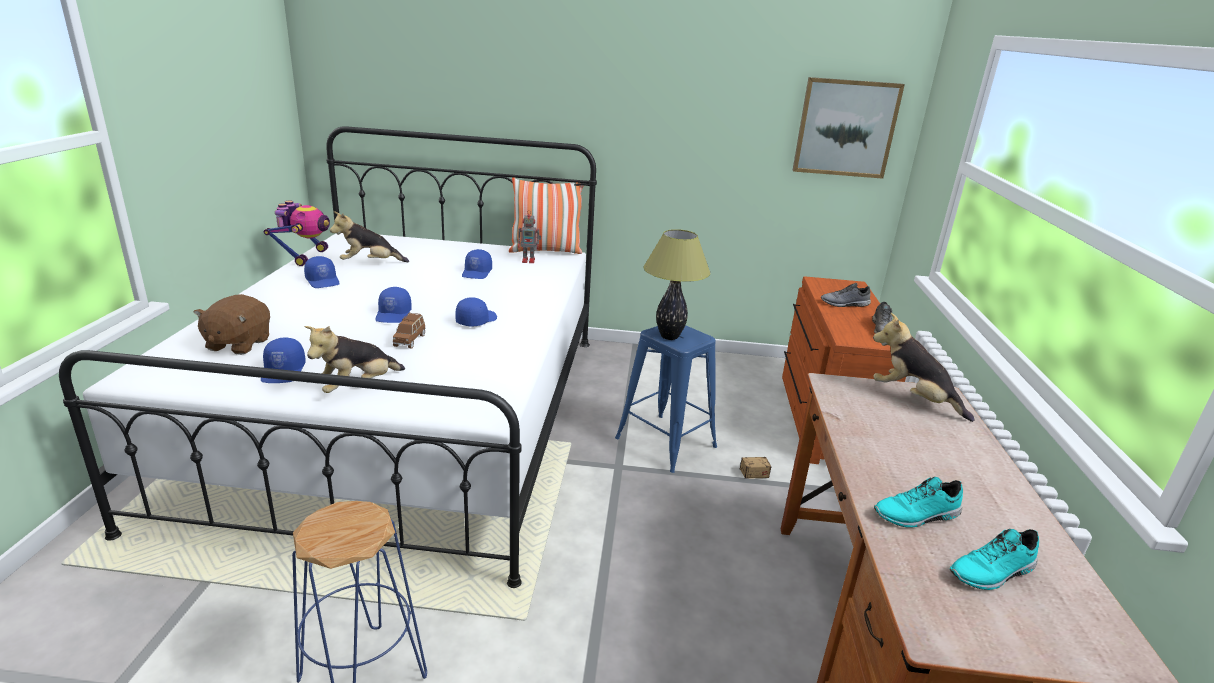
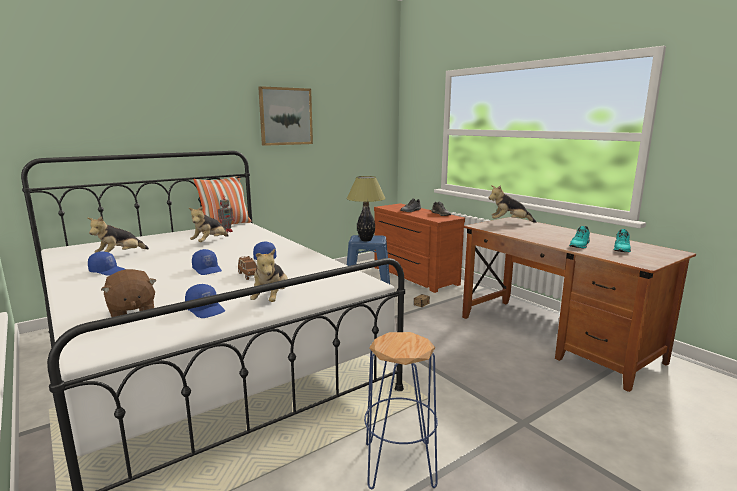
camera: 40 degrees left, 10 degrees down
toy robot [264,200,330,266] -> none
blue cap [462,249,492,279] -> plush toy [189,206,229,242]
picture [793,77,905,179] -> picture moved to [258,86,313,146]

